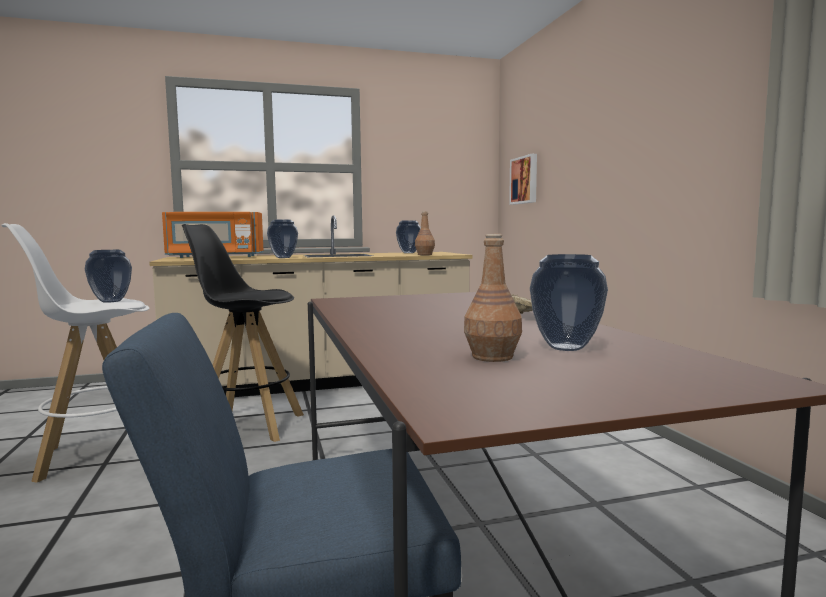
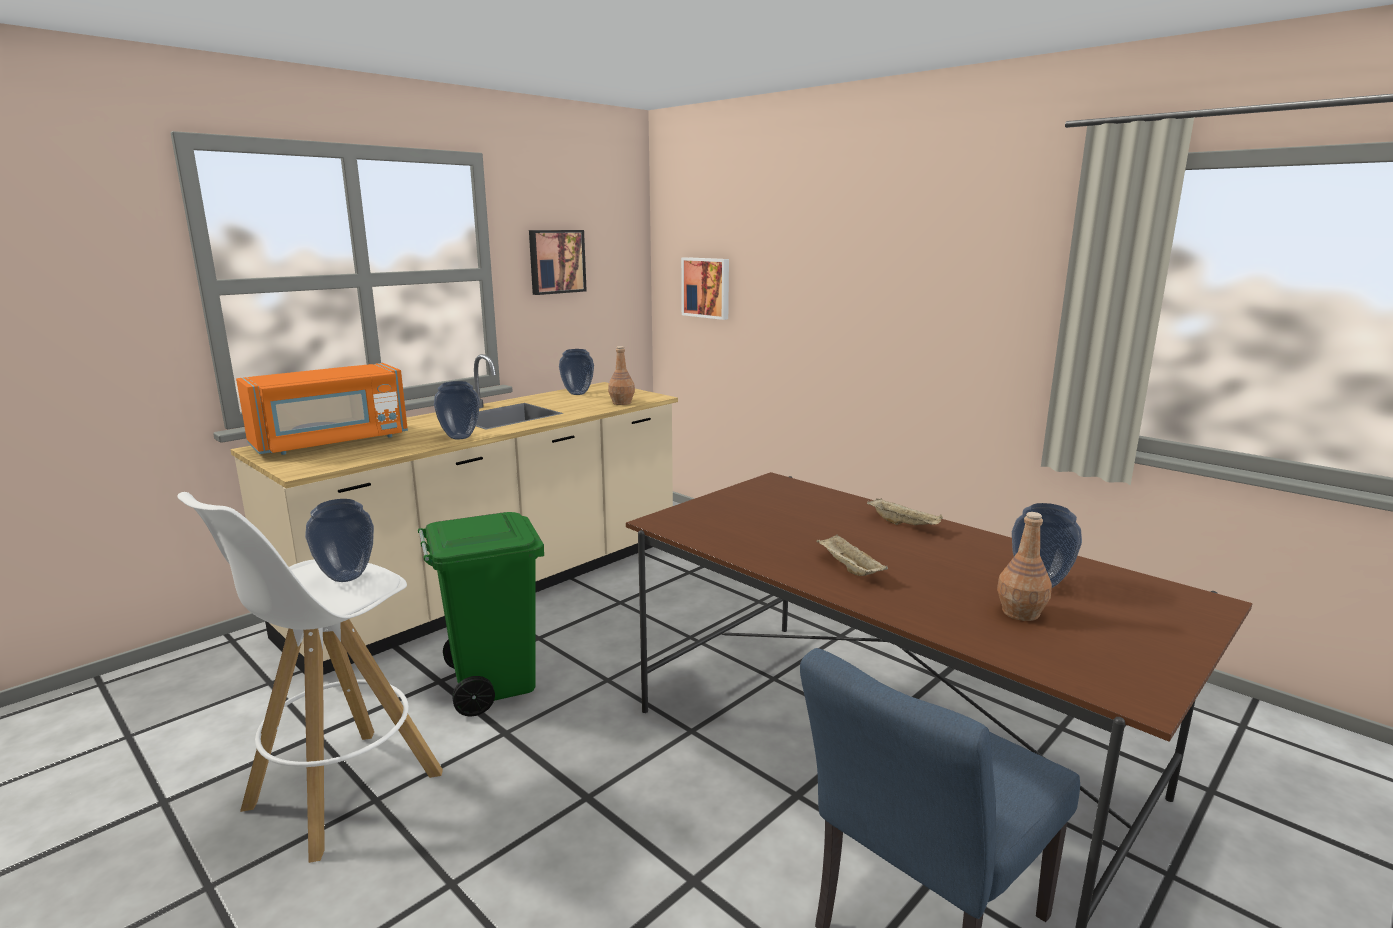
camera: 30 degrees left, 10 degrees up
black stool [182,224,304,442] -> green trash can [418,512,544,716]
none -> picture [529,230,587,295]
none -> beige tray [816,535,888,576]

